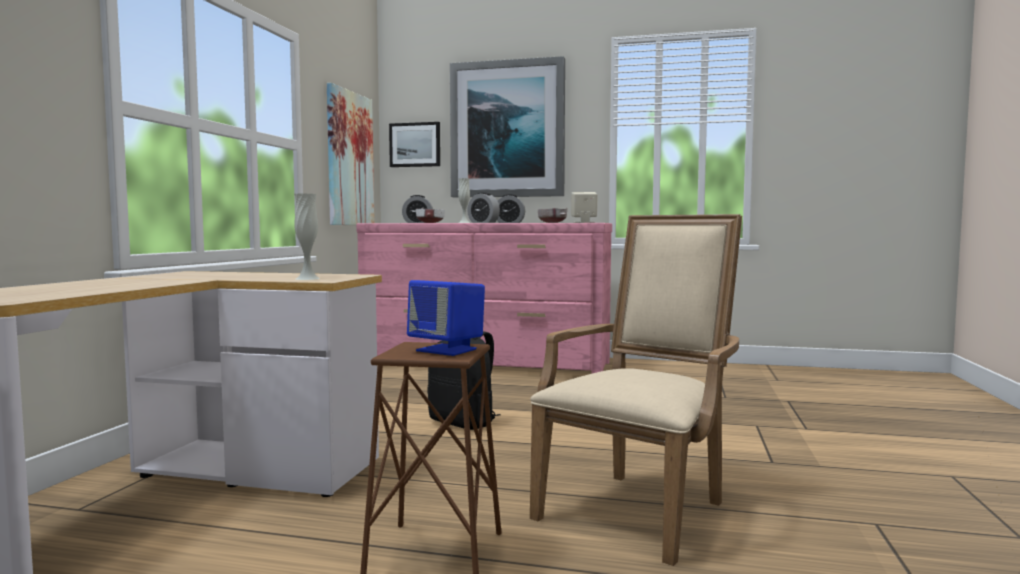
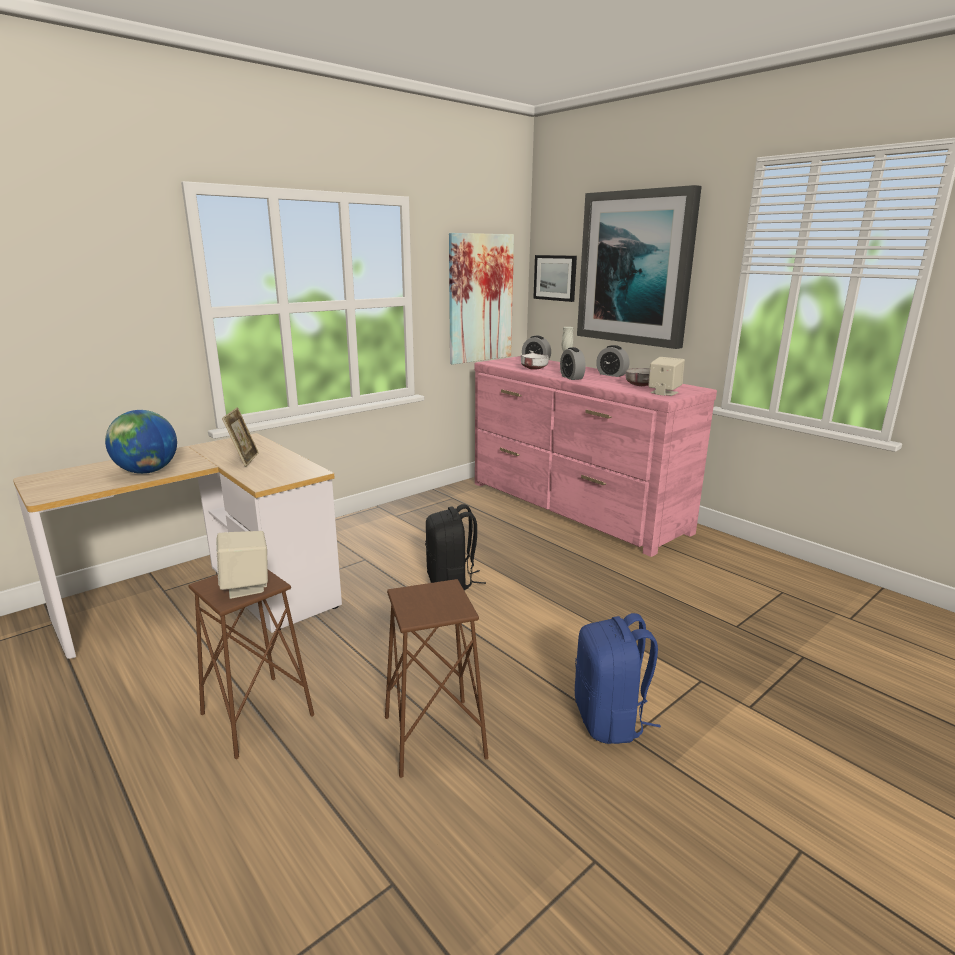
camera: 35 degrees right, 15 degrees up
white vase [294,194,320,280] -> none
blue speaker [407,280,485,356] -> beige speaker [216,531,268,599]
beige armchair [530,214,742,566] -> brown stool [385,579,488,778]
none -> globe [105,410,177,474]
none -> picture frame [222,407,259,467]
none -> blue backpack [575,613,661,744]

